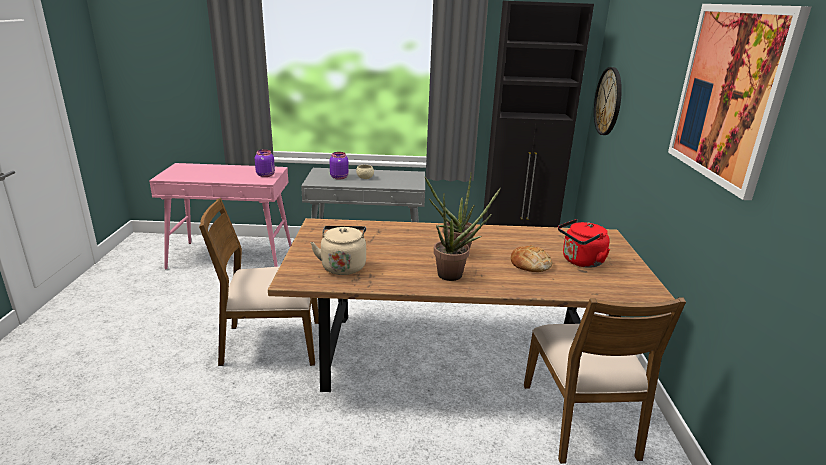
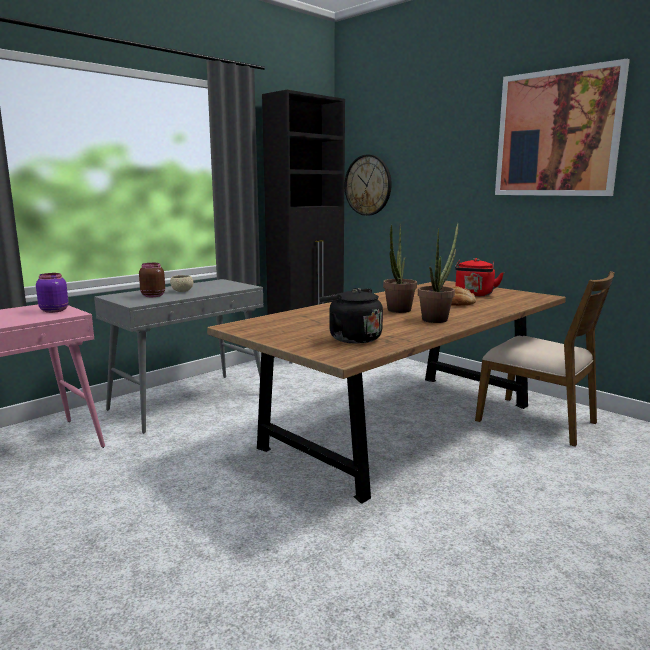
camera: 45 degrees left, 10 degrees down
brown chair [199,198,319,366] -> none
beige kettle [310,226,366,275] -> black kettle [319,288,383,344]
purple jar [330,152,349,180] -> brown jar [139,263,165,297]

